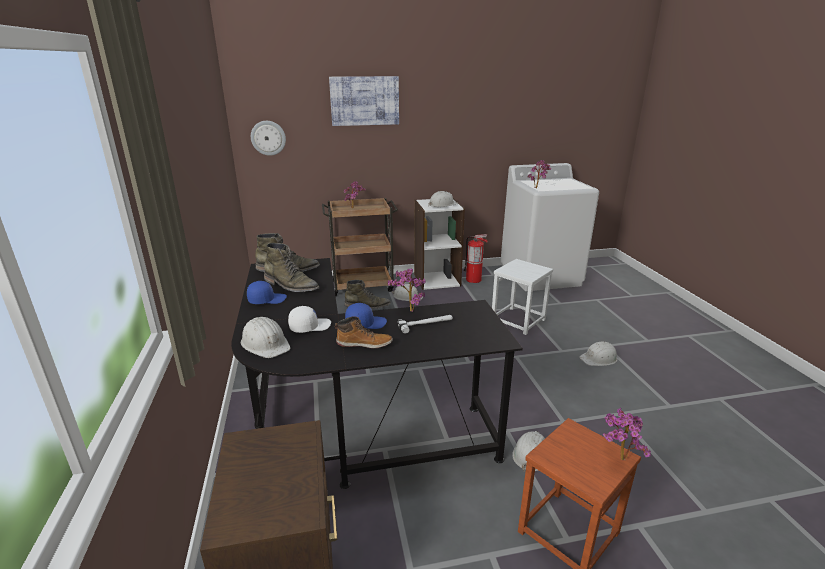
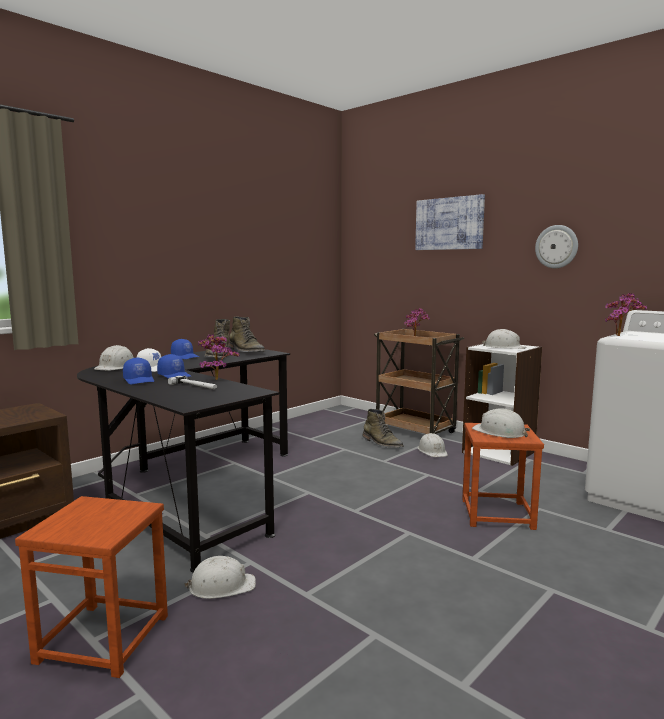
camera: 55 degrees right, 15 degrees down
wall clock [251,121,286,156] -> wall clock moved to [535,225,578,268]
boot [335,316,393,349] -> blue cap [123,357,154,384]
fire extinguisher [464,234,488,283] -> none
white stool [492,259,553,335] -> brown stool [462,423,544,530]
white hard hat [579,341,617,366] -> white hard hat moved to [472,408,530,438]
potted plant [603,408,651,460] -> none

